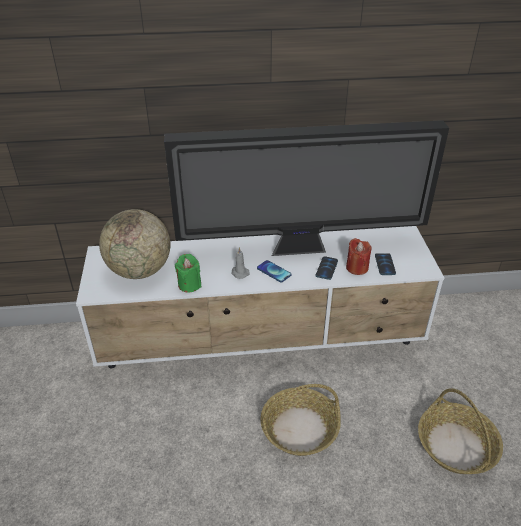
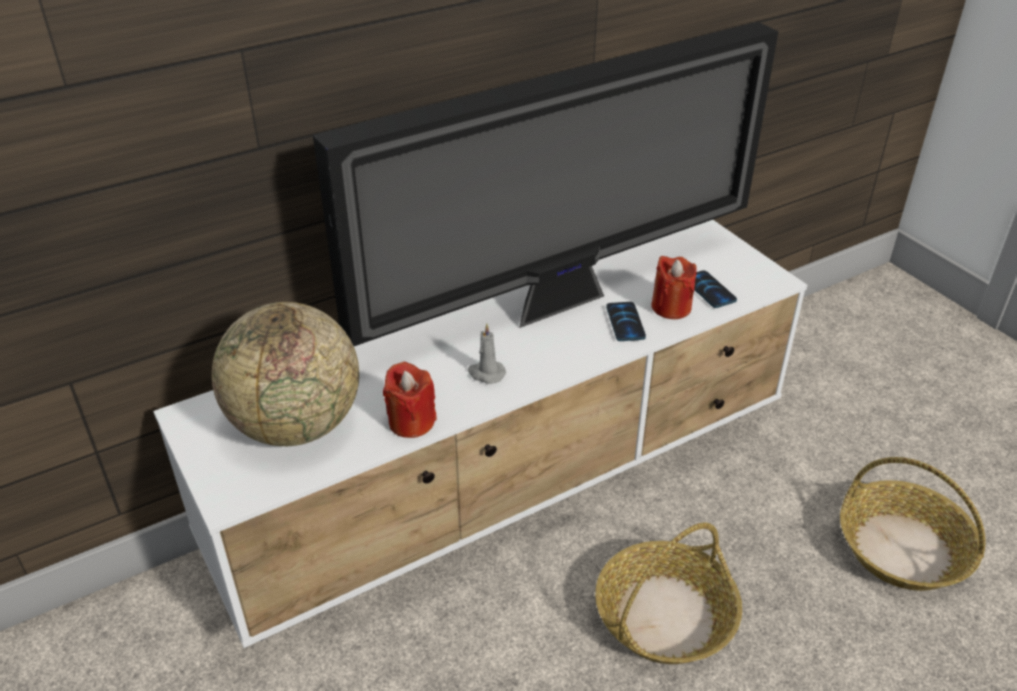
camera: 25 degrees left, 0 degrees up
green candle [175,254,202,293] -> red candle [383,361,437,438]
phone [257,260,291,283] -> none

